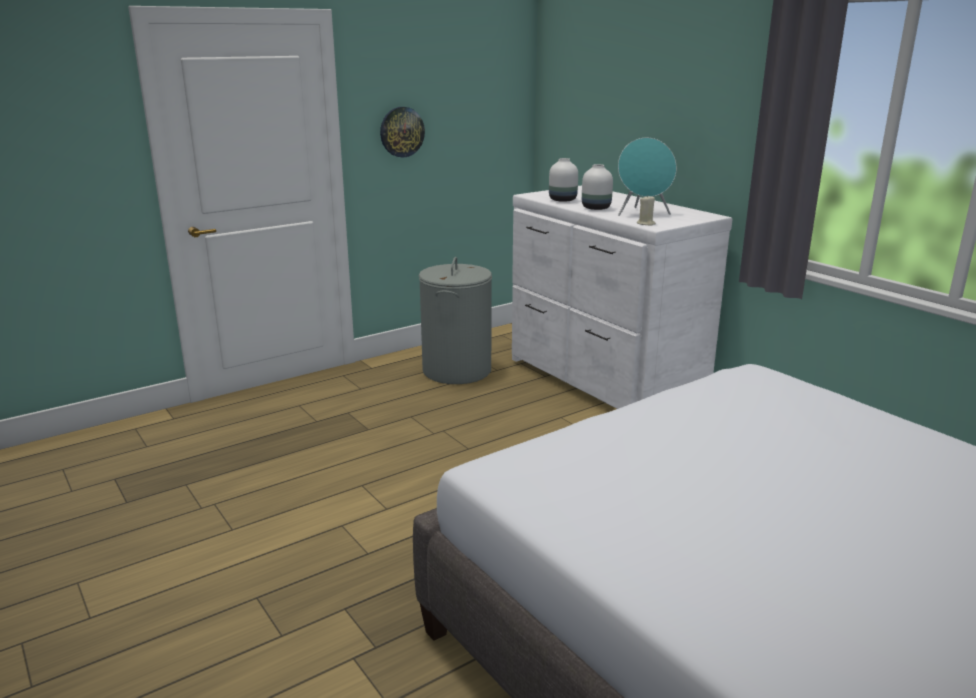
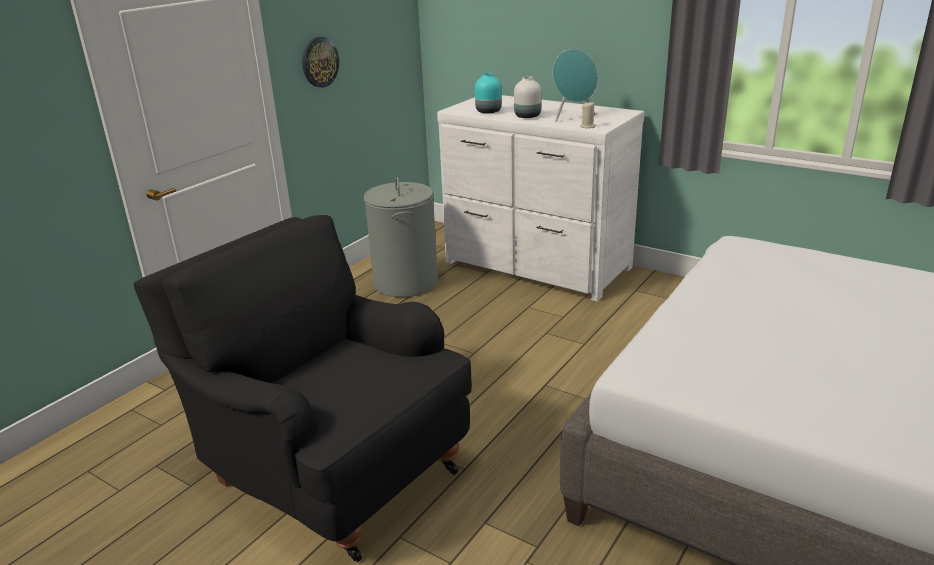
camera: 20 degrees left, 5 degrees up
white vase [549,158,578,202] -> turquoise vase [475,73,502,113]
none -> black armchair [134,215,472,562]

